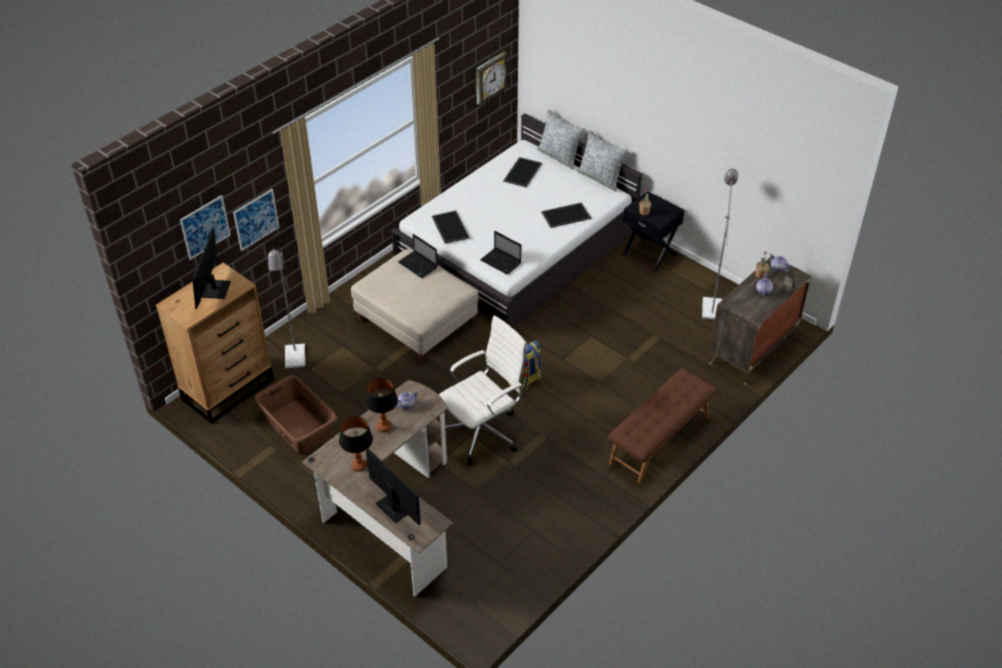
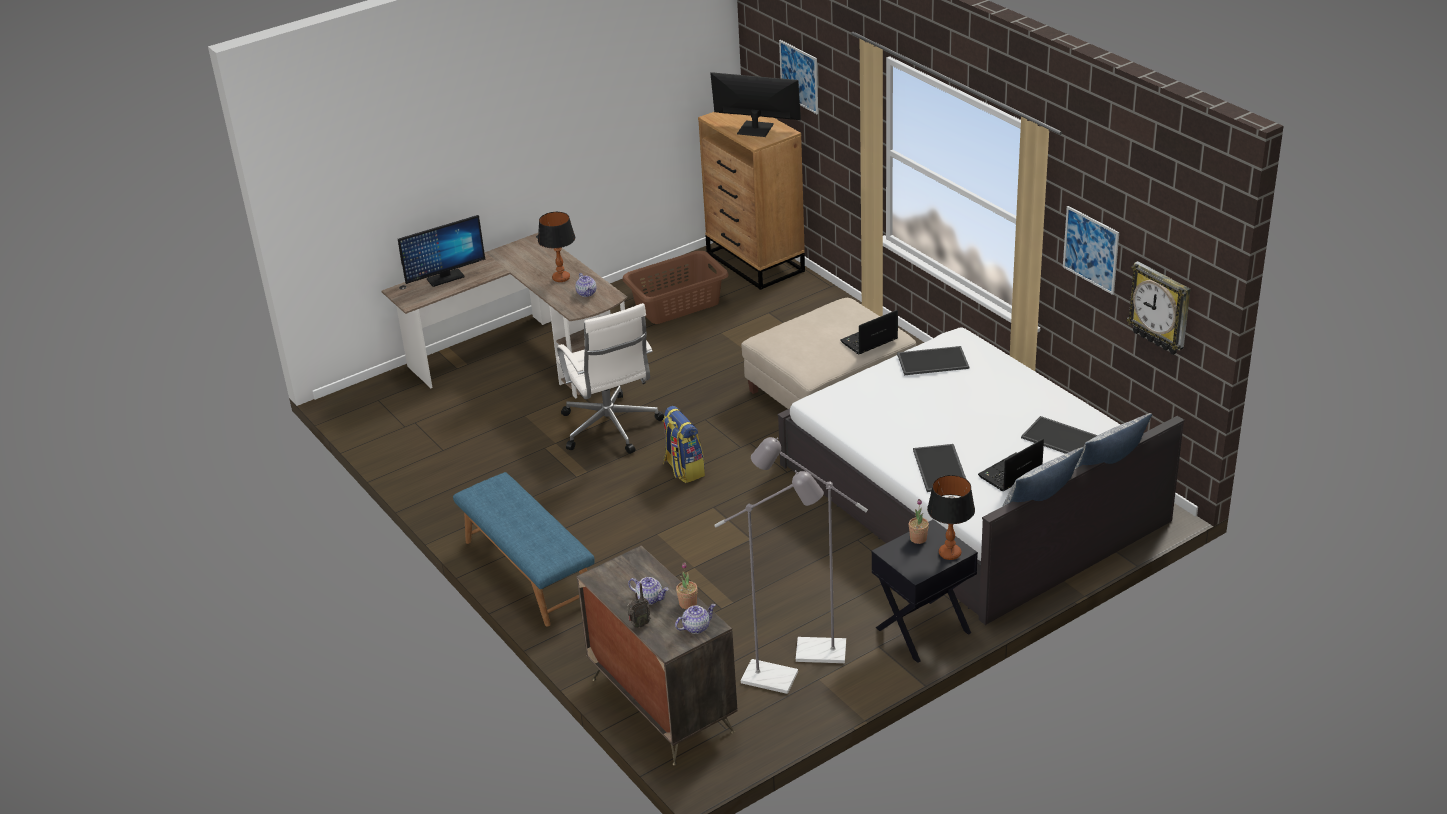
camera: 105 degrees right, 10 degrees down
picture [233,189,279,251] -> picture moved to [1063,206,1119,295]
grey floor lamp [268,248,305,368] -> grey floor lamp moved to [751,437,868,663]
table lamp [339,416,373,472] -> table lamp moved to [927,475,975,560]
laptop [480,231,521,275] -> laptop moved to [978,439,1044,491]
brown bench [608,368,717,484] -> blue bench [453,472,595,627]

